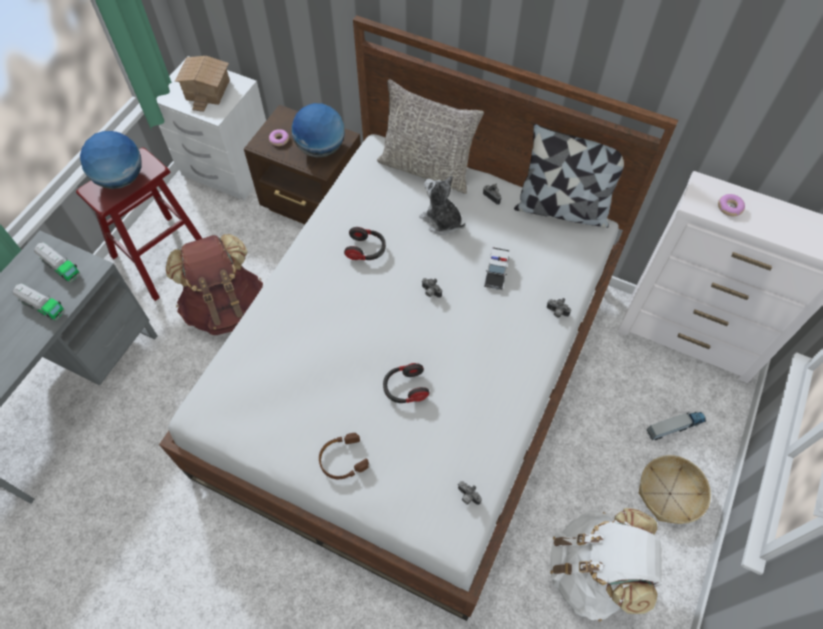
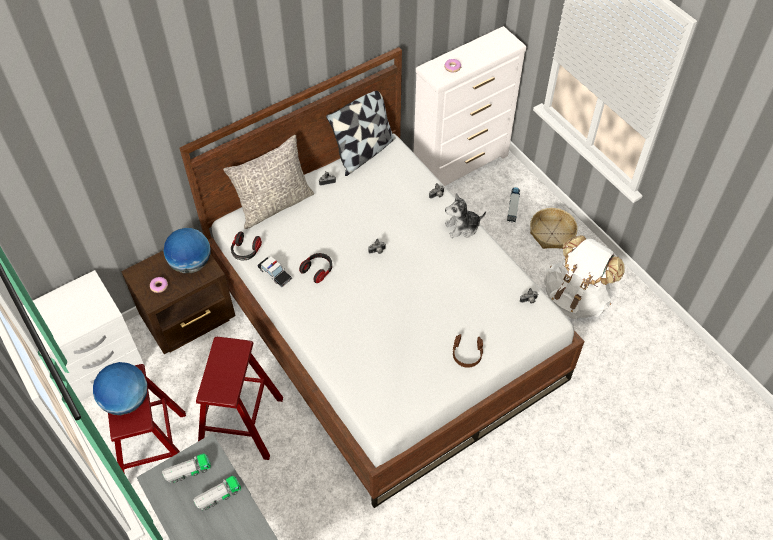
camera: 60 degrees left, 5 degrees down
brown backpack [166,234,263,335] -> red stool [196,337,283,460]
toy house [175,56,230,112] -> none
headphones [383,363,430,403] -> headphones moved to [231,231,262,261]
plush toy [419,176,465,235] -> plush toy moved to [445,193,486,238]
toy car [484,247,510,290] -> toy car moved to [257,257,292,287]

